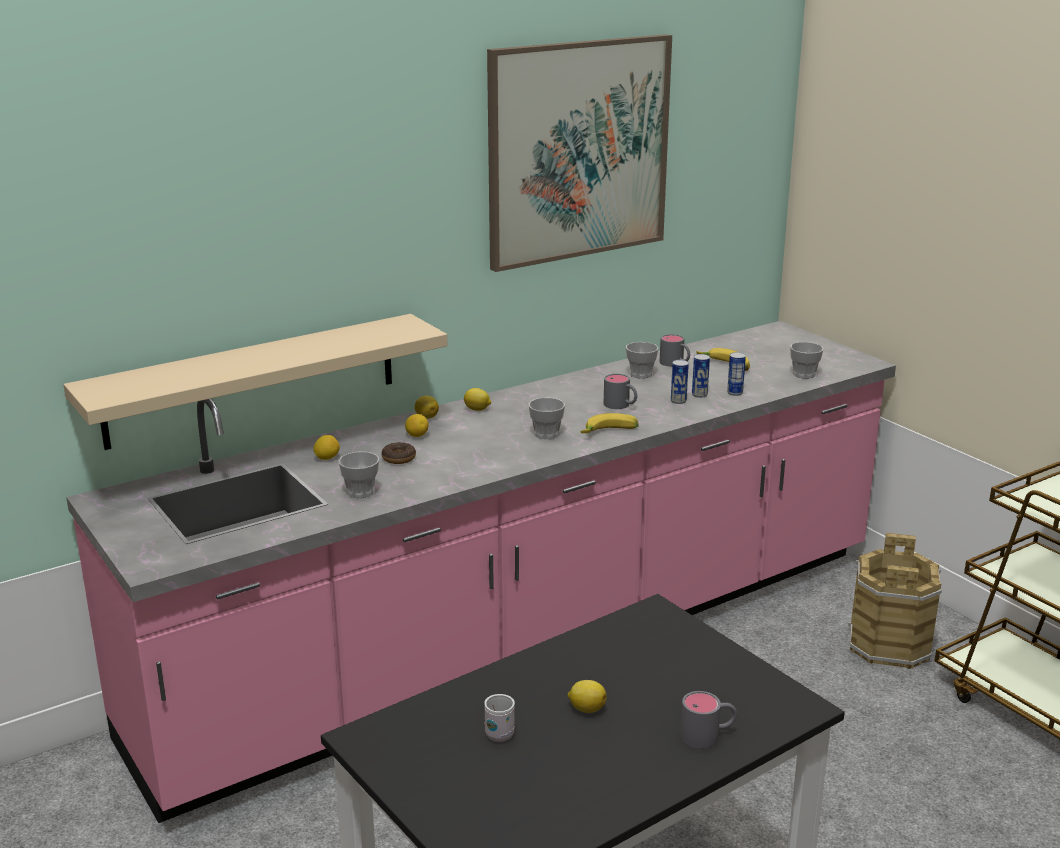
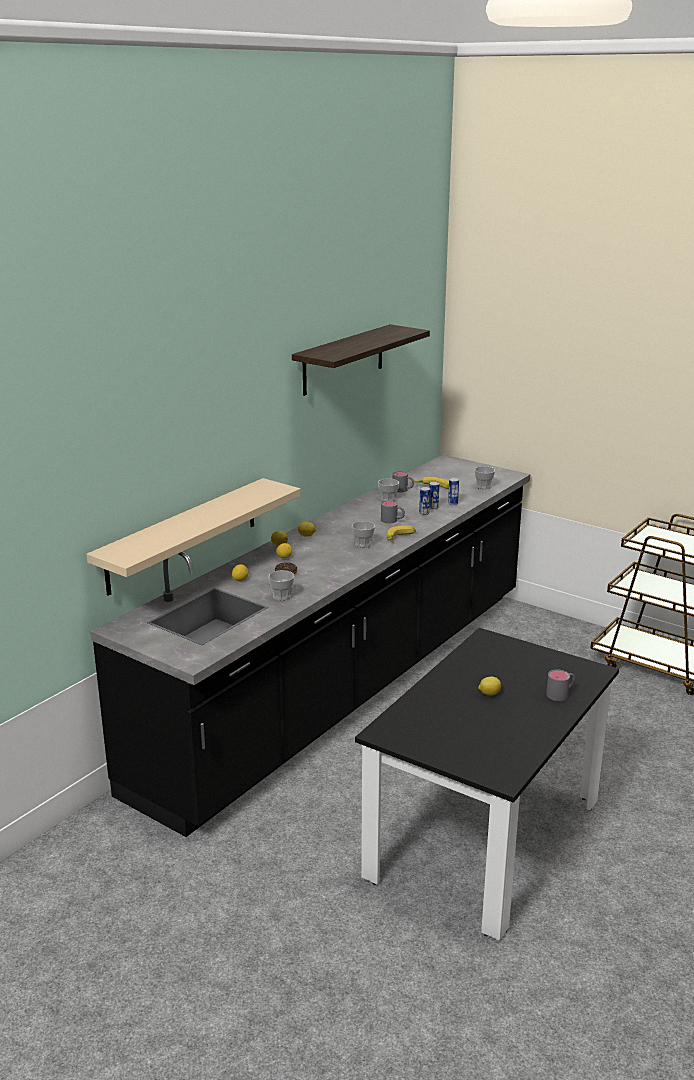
camera: 20 degrees left, 0 degrees up
pink counter [66,321,896,823] -> black counter [90,454,530,837]
white mug [484,694,515,742] -> none
picture [487,34,672,272] -> shelf [292,324,430,396]
brown bucket [848,533,942,669] -> none

